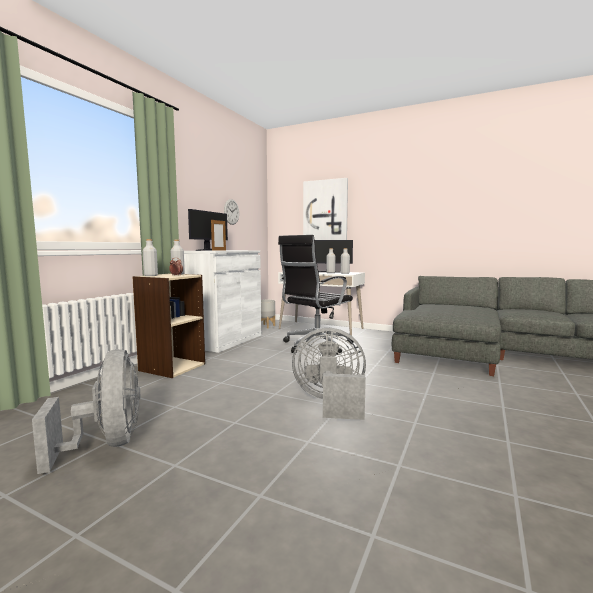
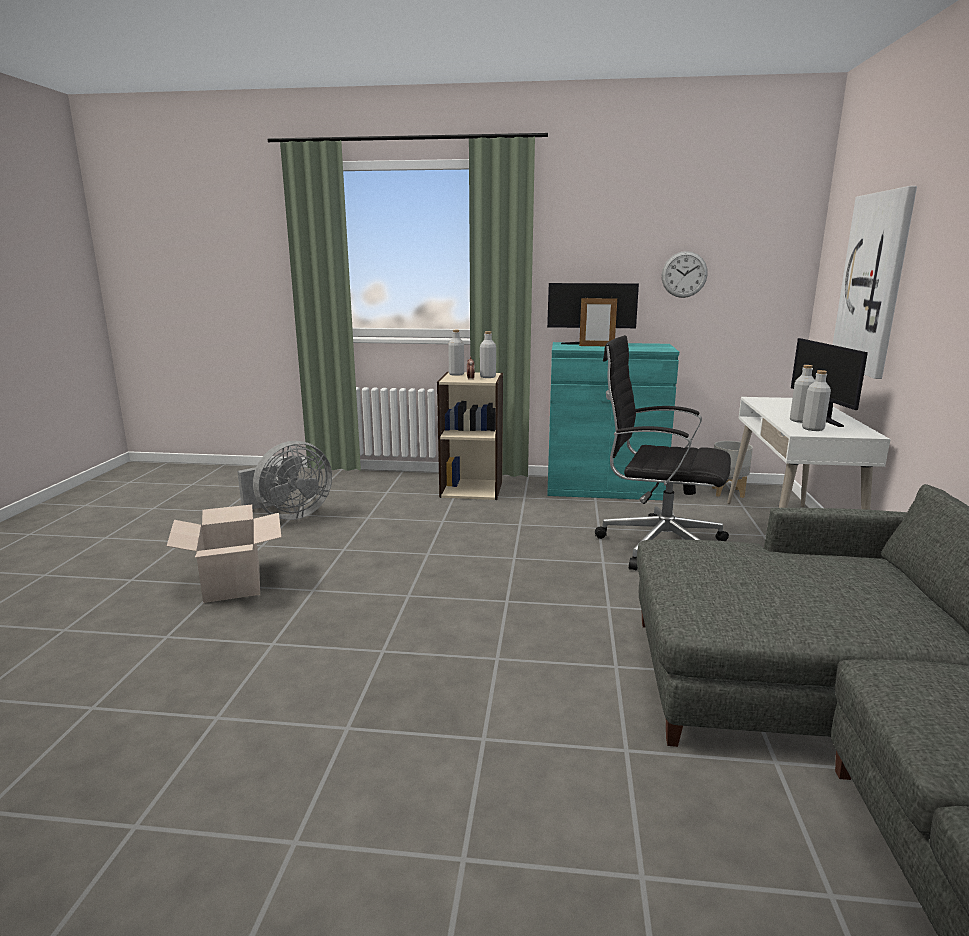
camera: 70 degrees right, 10 degrees up
white cabinet [184,250,261,353] -> turquoise cabinet [547,342,679,500]
grey fan [292,328,366,420] -> none
none -> cardboard box [167,505,281,603]

